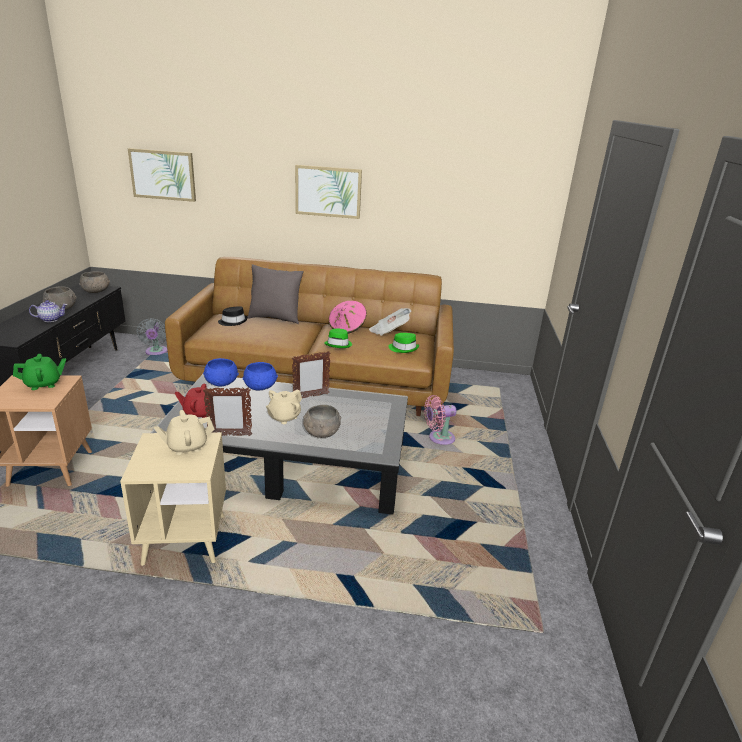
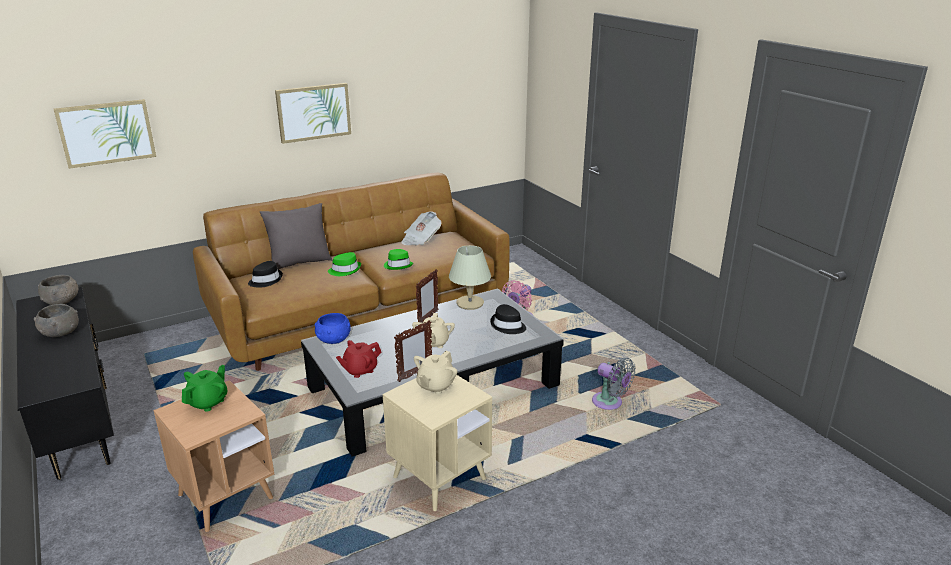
camera: 35 degrees left, 0 degrees up
teapot [29,300,67,322] -> none
grey fan [137,318,168,355] -> grey fan moved to [592,358,635,410]
blue bowl [243,362,278,391] -> none
grey bowl [303,405,341,438] -> none
pink hat [329,301,366,334] -> none
green hat [388,333,419,353] -> green hat moved to [328,252,361,276]
none -> beige table lamp [449,245,491,310]
none -> black hat [490,304,526,334]

